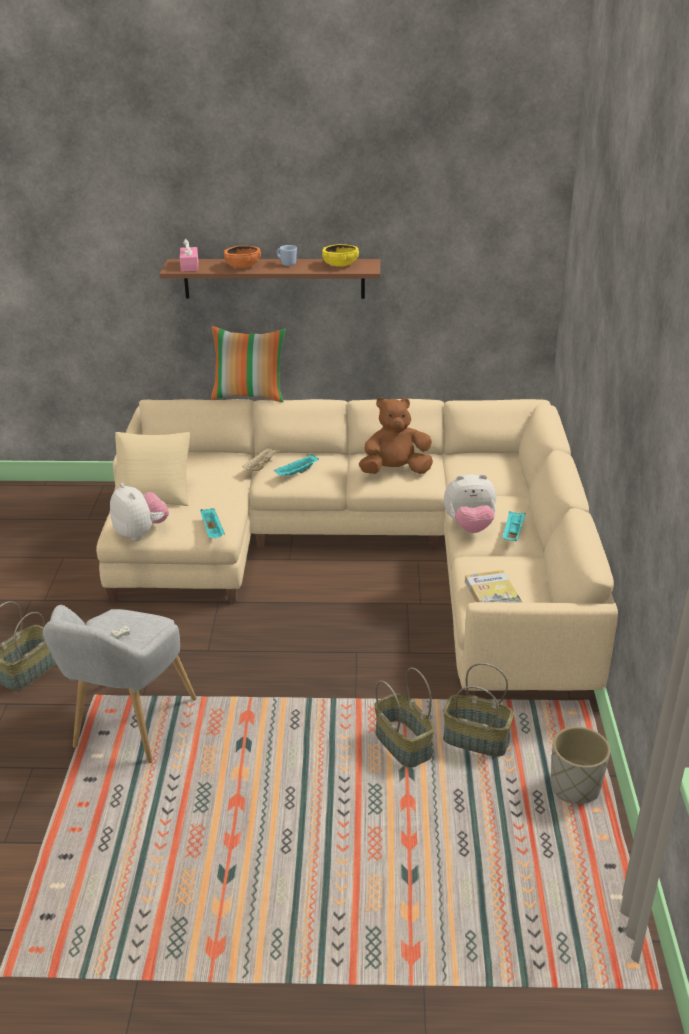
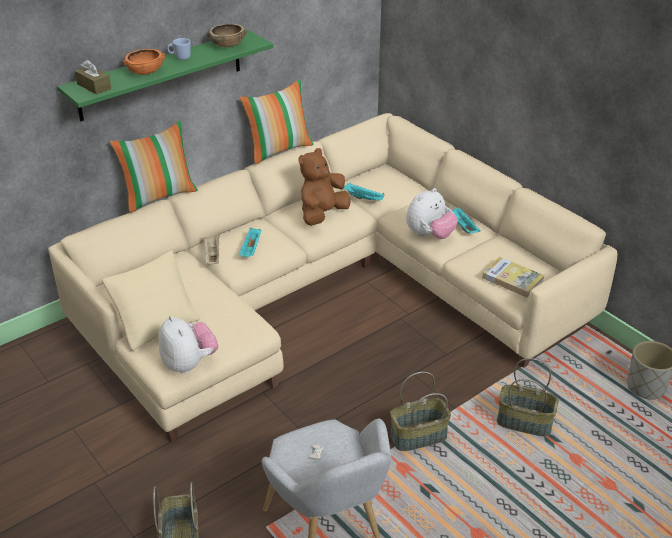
camera: 40 degrees left, 5 degrees up
plush toy [110,483,169,541] -> plush toy turned 45 degrees clockwise [159,315,218,373]
brown shelf [160,259,380,299] -> green shelf [57,30,273,121]
pink tissue box [180,239,198,271] -> brown tissue box [75,60,111,95]
turquoise tray [200,508,225,538] -> turquoise tray moved to [343,183,384,201]
yellow bowl [322,244,359,267] -> brown bowl [207,24,247,47]
basket [443,663,514,757] -> basket moved to [390,372,451,451]
none -> pillow [239,79,314,164]

